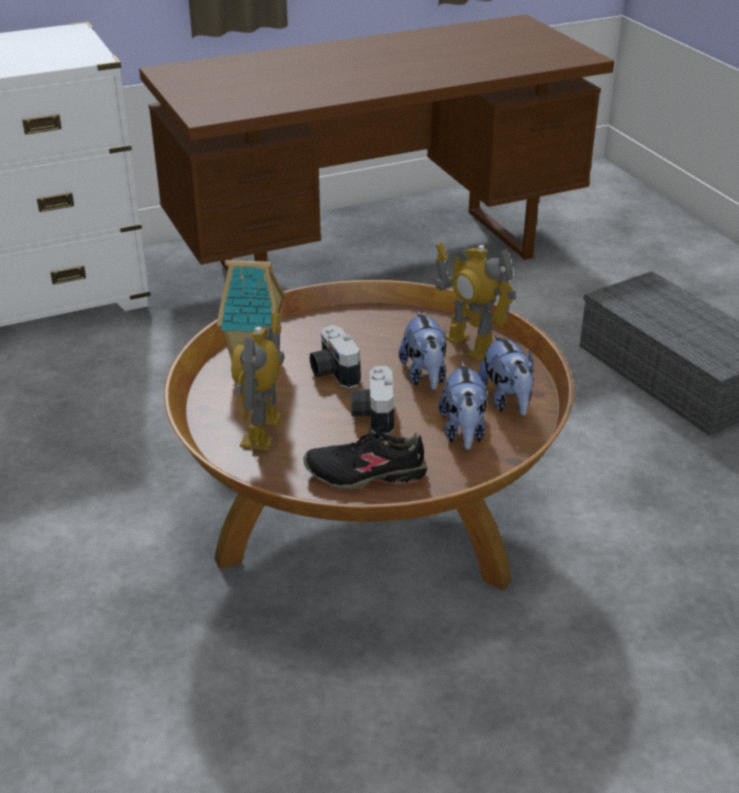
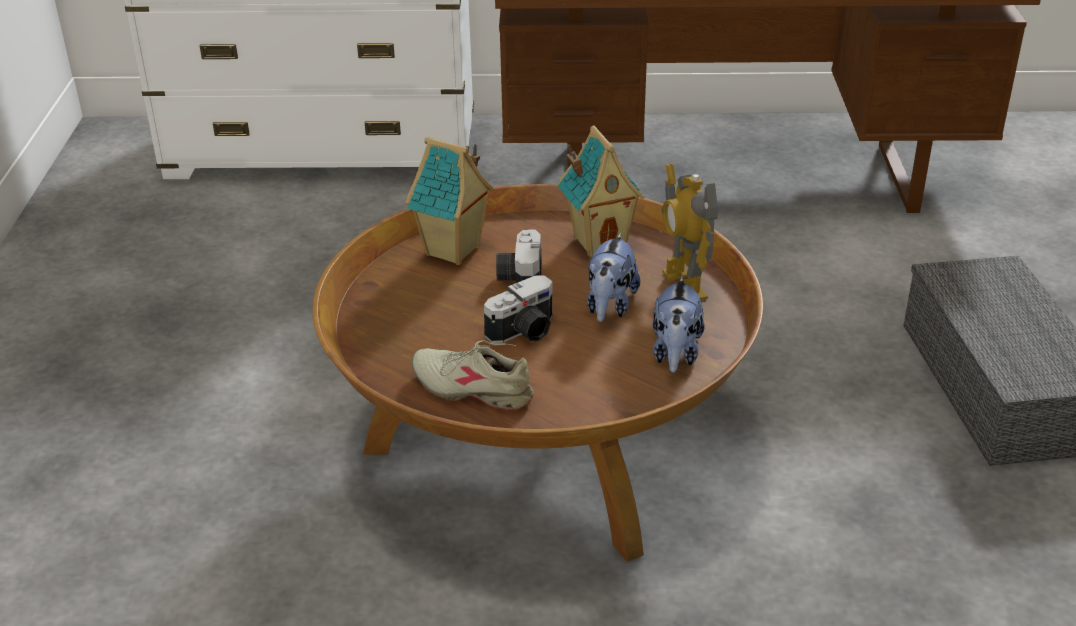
camera: 25 degrees right, 0 degrees up
toy robot [231,313,285,450] -> none
black shoe [303,426,427,489] -> beige shoe [412,340,534,410]
camera [351,366,394,435] -> camera turned 150 degrees counterclockwise [484,275,553,343]
plush toy [438,361,488,450] -> none
none -> toy house [558,125,645,257]

